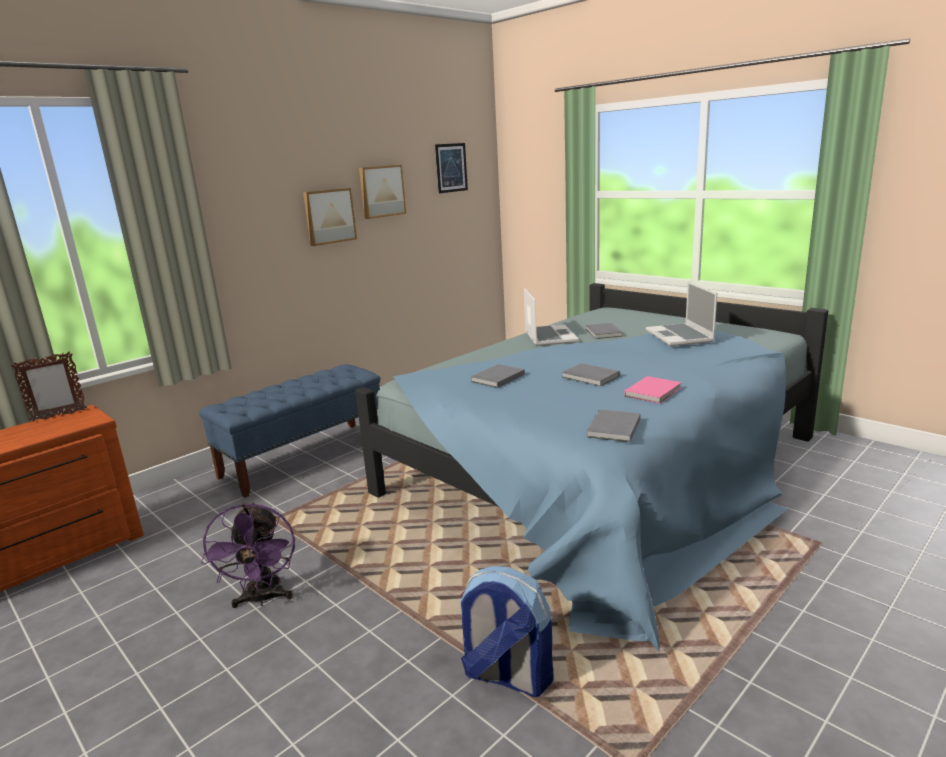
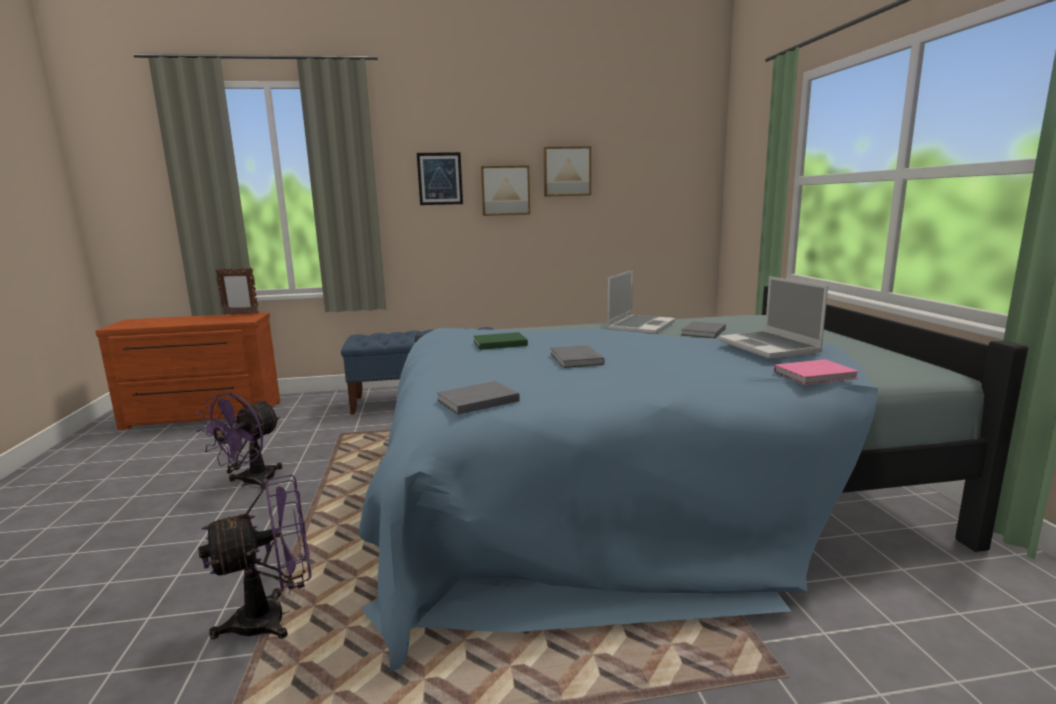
camera: 35 degrees right, 5 degrees down
picture [435,143,468,193] -> picture moved to [417,152,463,205]
backpack [459,566,554,697] -> purple fan [198,475,312,639]
grey book [470,364,525,388] -> green book [474,332,528,350]
pink book [624,376,682,404] -> pink book moved to [774,359,859,385]
laptop [646,281,717,346] -> laptop turned 45 degrees counterclockwise [718,276,828,359]

